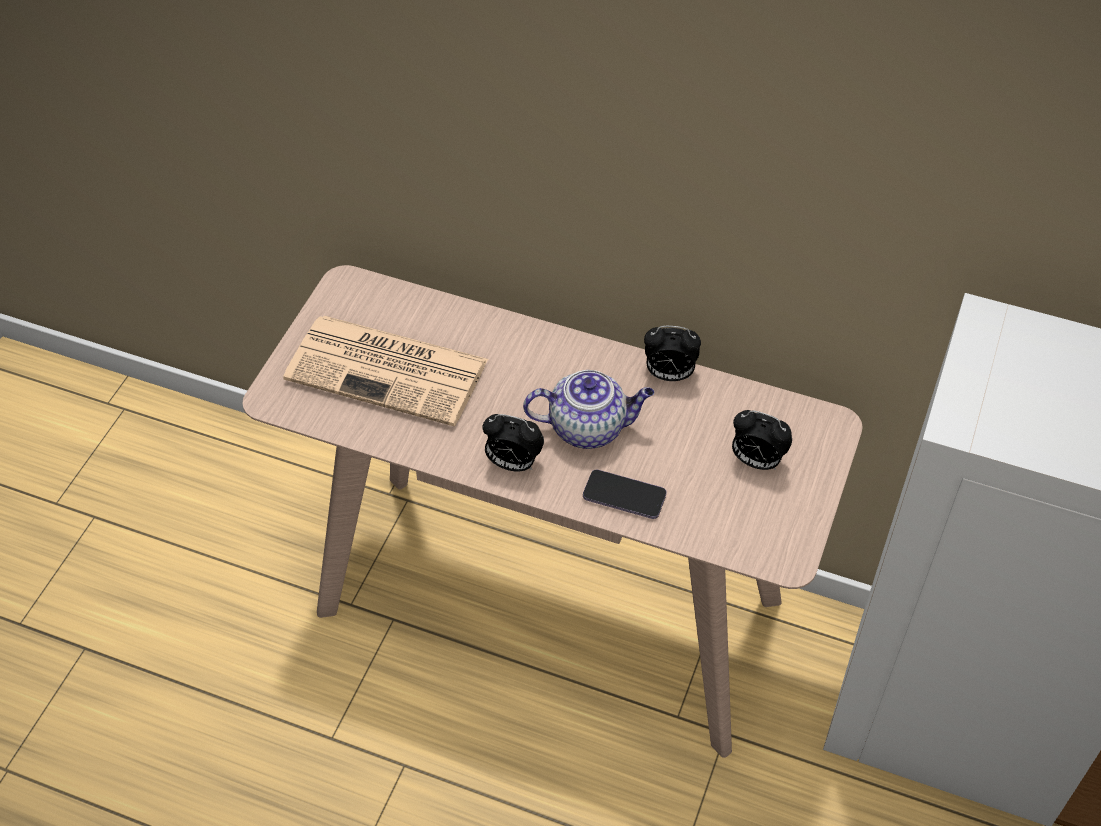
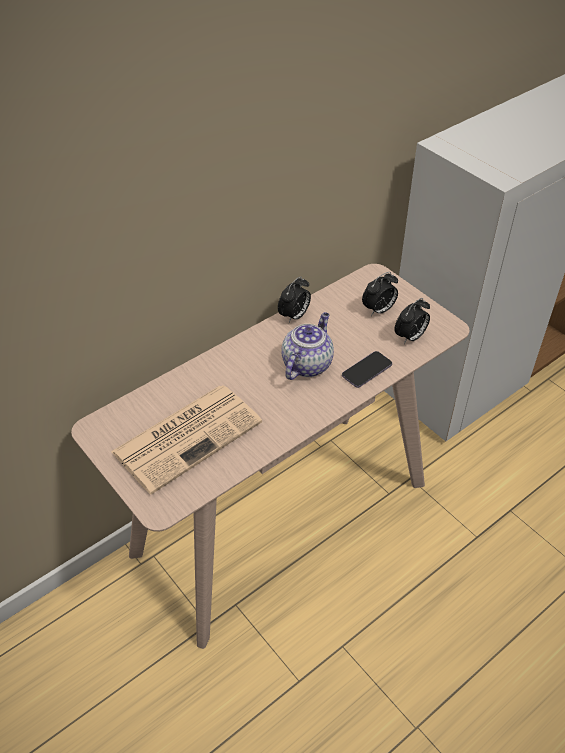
camera: 60 degrees left, 5 degrees down
alarm clock [483,414,544,472] -> alarm clock moved to [395,298,430,344]

